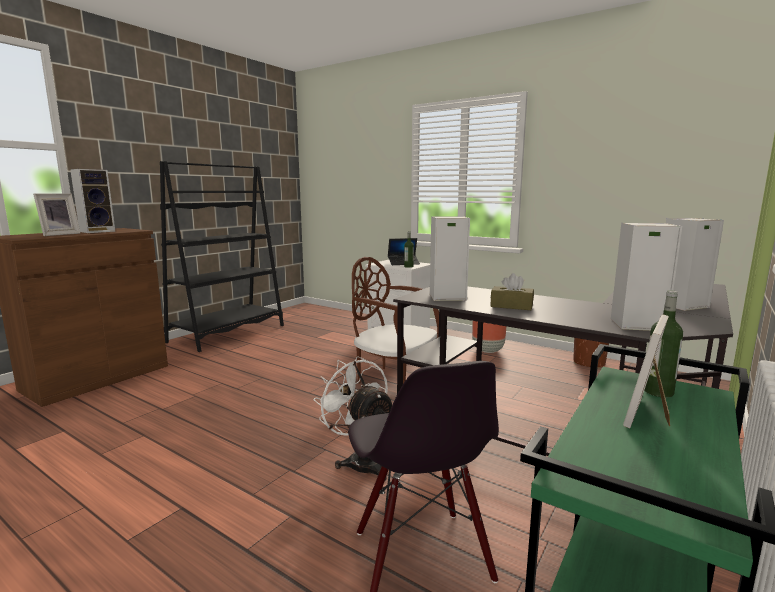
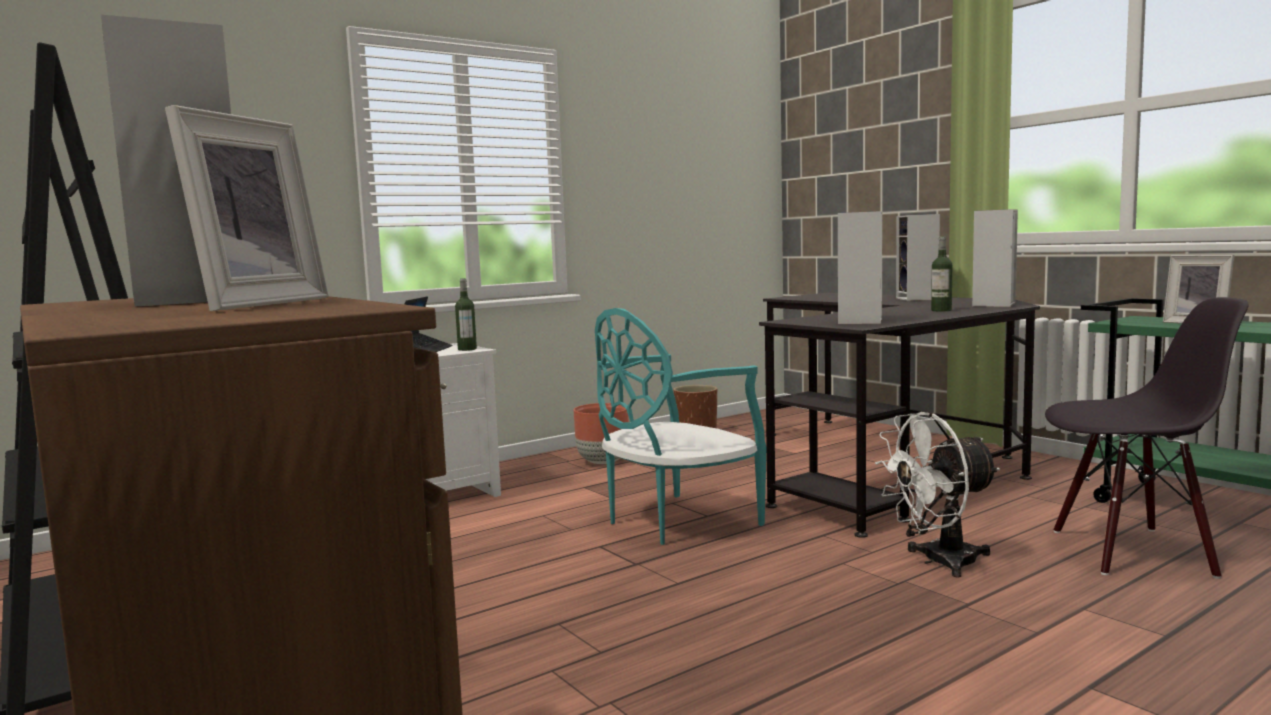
camera: 70 degrees left, 5 degrees down
picture frame [33,193,81,236] -> picture frame turned 60 degrees clockwise [165,105,328,311]
brown chair [352,257,439,383] -> turquoise chair [595,308,767,545]
brown tissue box [490,273,534,310] -> none
bottle [644,290,683,398] -> bottle moved to [931,236,952,311]

